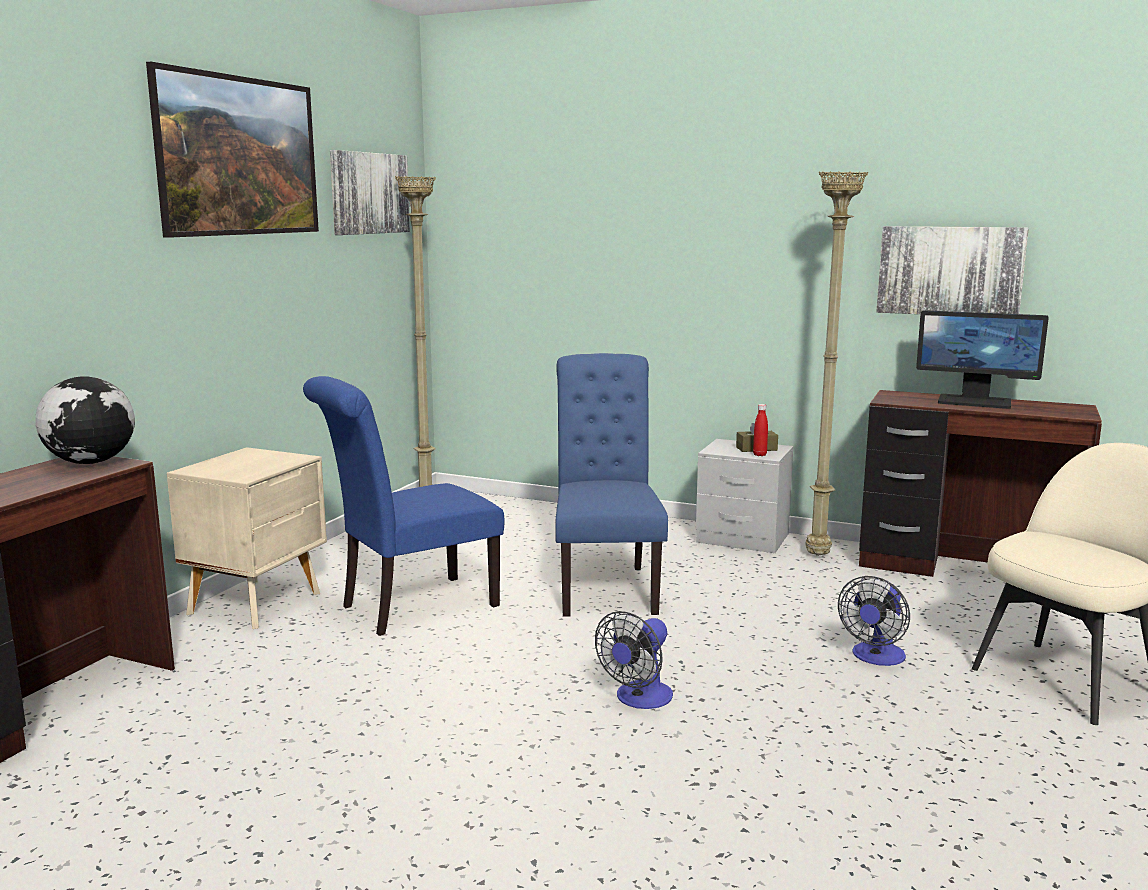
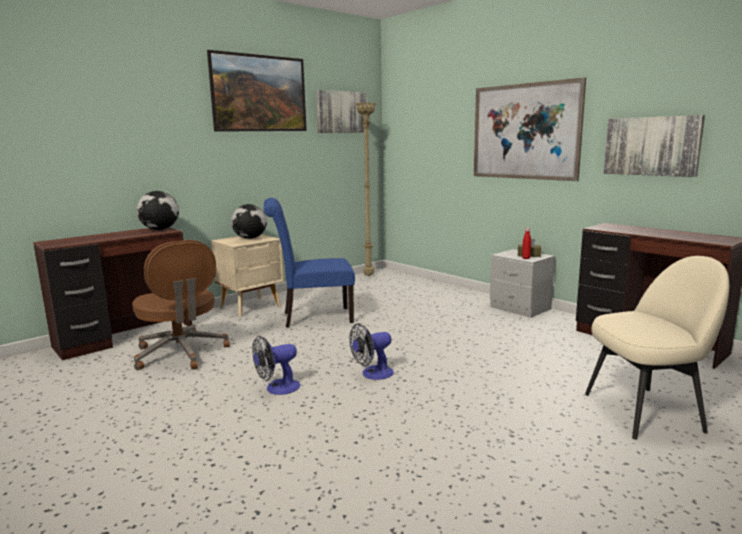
camera: 25 degrees right, 0 degrees up
blue chair [556,353,668,616] -> none
beige floor lamp [806,171,868,556] -> none
fan [838,576,910,666] -> fan moved to [252,336,300,395]
monitor [916,310,1049,409] -> none
none -> brown office chair [132,240,230,371]
none -> globe [231,204,267,239]
none -> picture [474,77,586,181]

